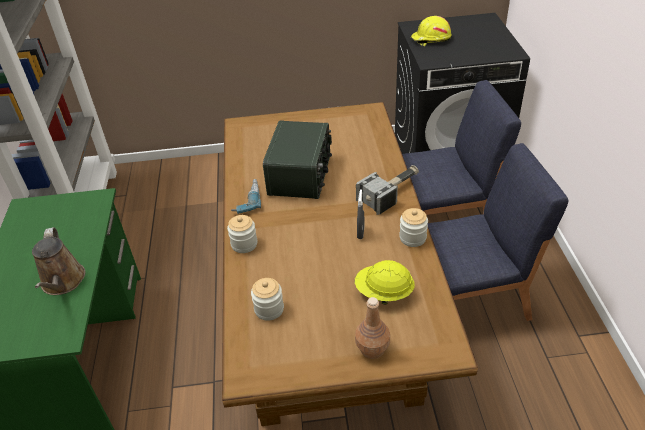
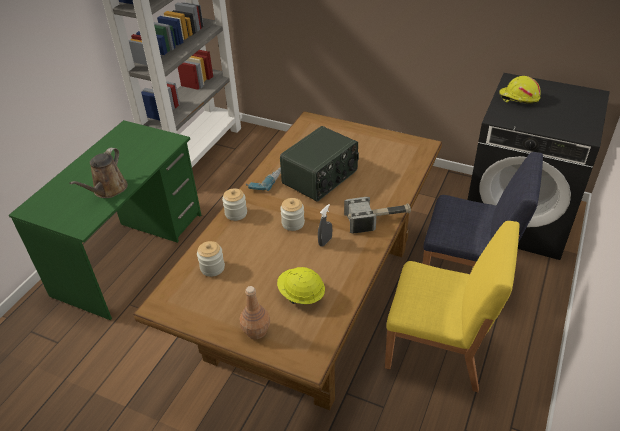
camera: 30 degrees right, 0 degrees up
jar [399,208,428,247] -> jar moved to [280,198,305,231]
blue chair [428,143,568,321] -> yellow chair [385,221,520,392]

